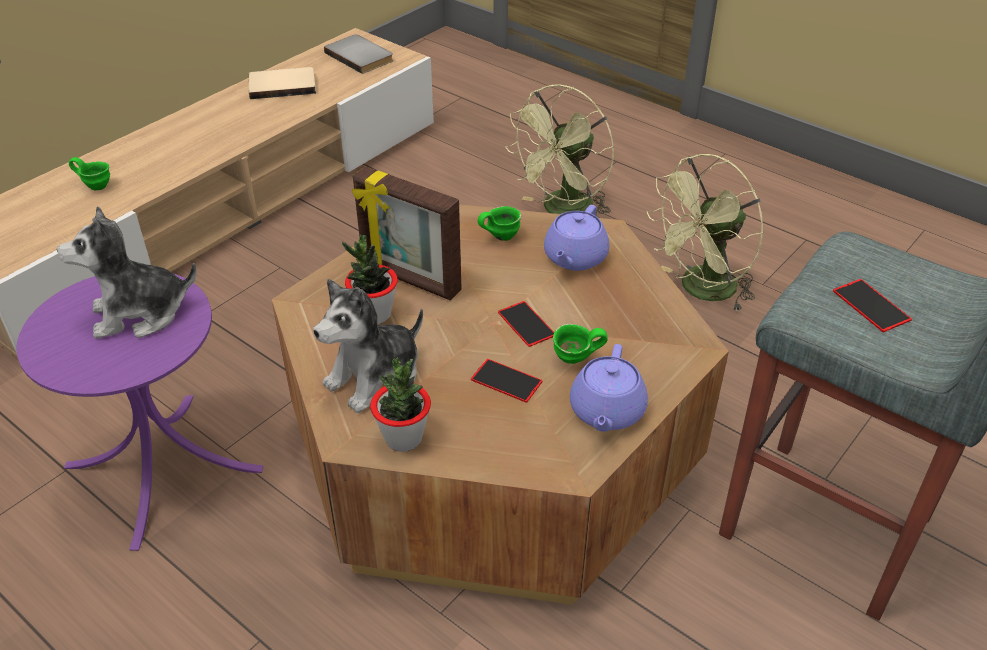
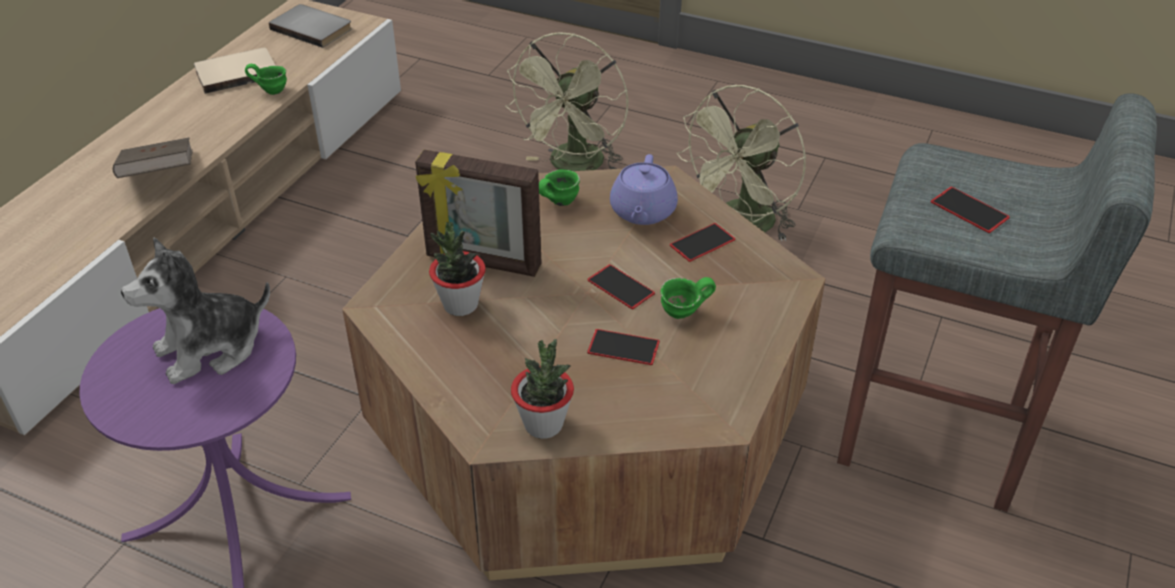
camera: 15 degrees left, 0 degrees up
green mug [69,157,110,190] -> green mug moved to [245,64,287,95]
plush toy [313,279,423,413] -> none
purple teapot [570,344,648,432] -> none
none -> brown book [113,137,193,178]
none -> phone [670,223,735,262]

